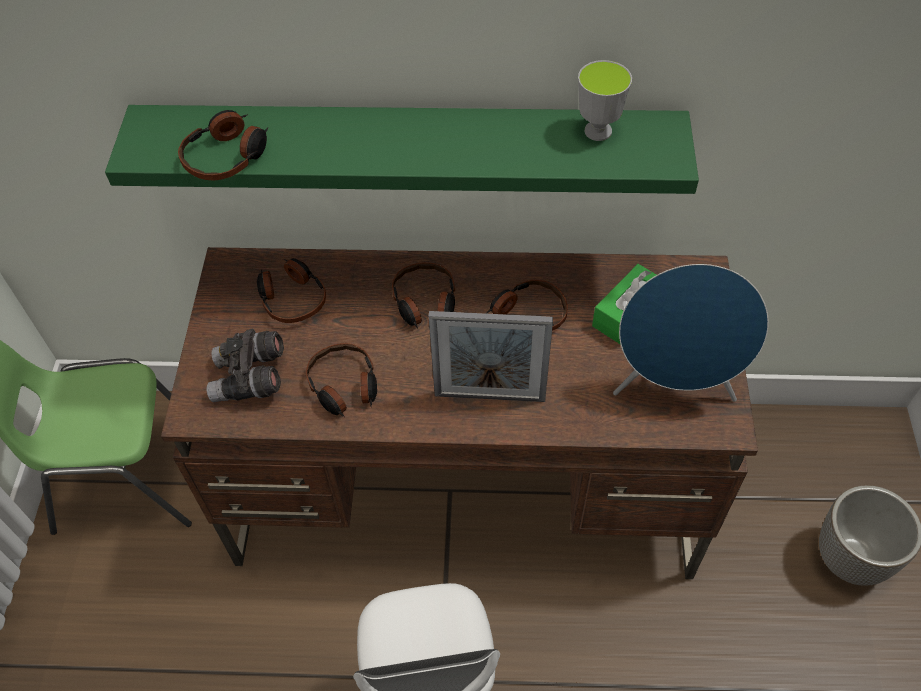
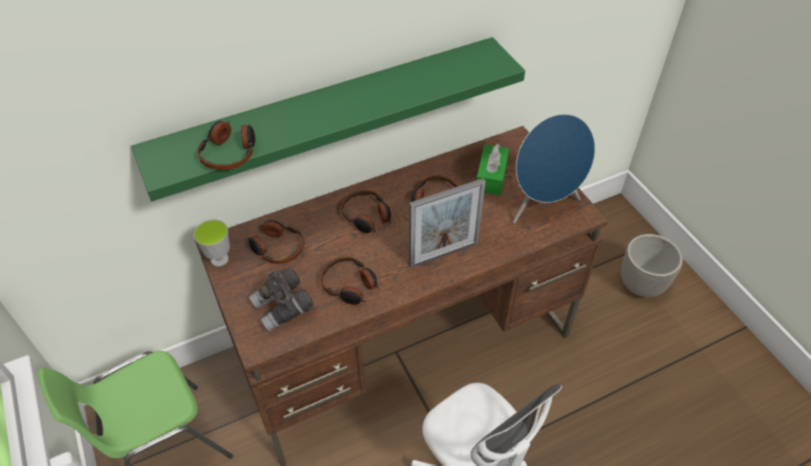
camera: 30 degrees left, 5 degrees down
cup [578,60,632,141] -> cup moved to [194,219,230,267]

